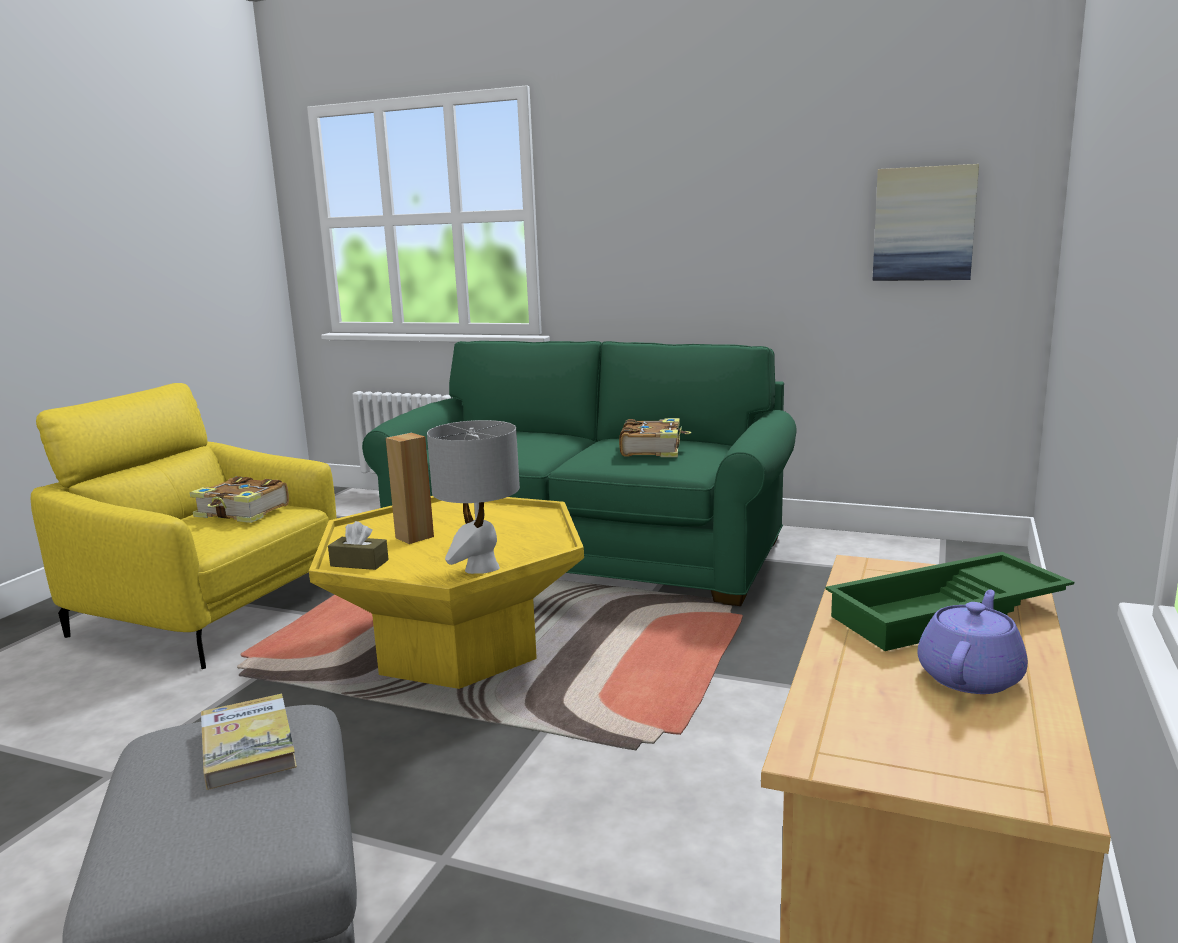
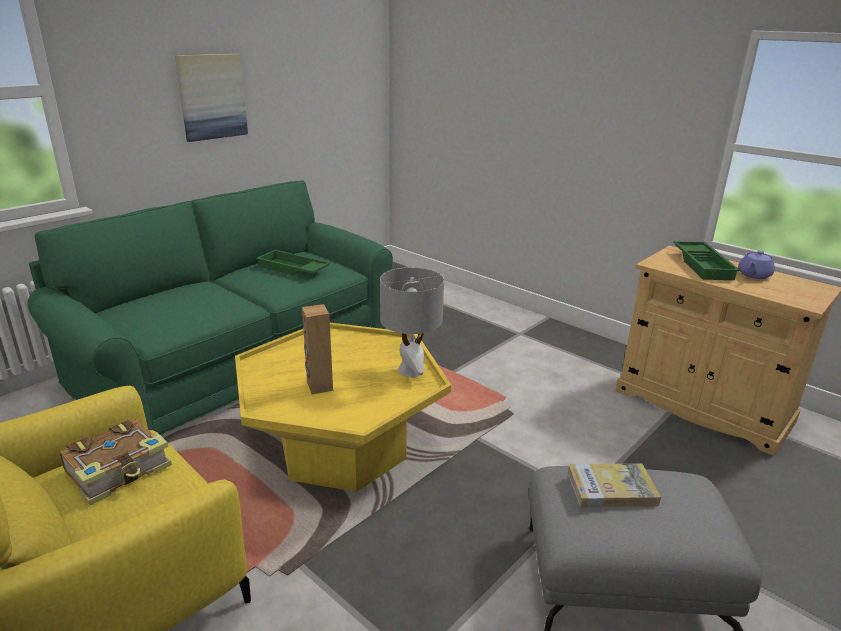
camera: 70 degrees left, 10 degrees up
brown tissue box [328,521,389,570] -> none
book [619,418,691,457] -> green tray [256,250,331,275]
picture [872,164,979,281] -> picture moved to [175,54,248,142]
purple teapot [918,590,1028,694] -> purple teapot turned 105 degrees counterclockwise [738,251,775,279]

